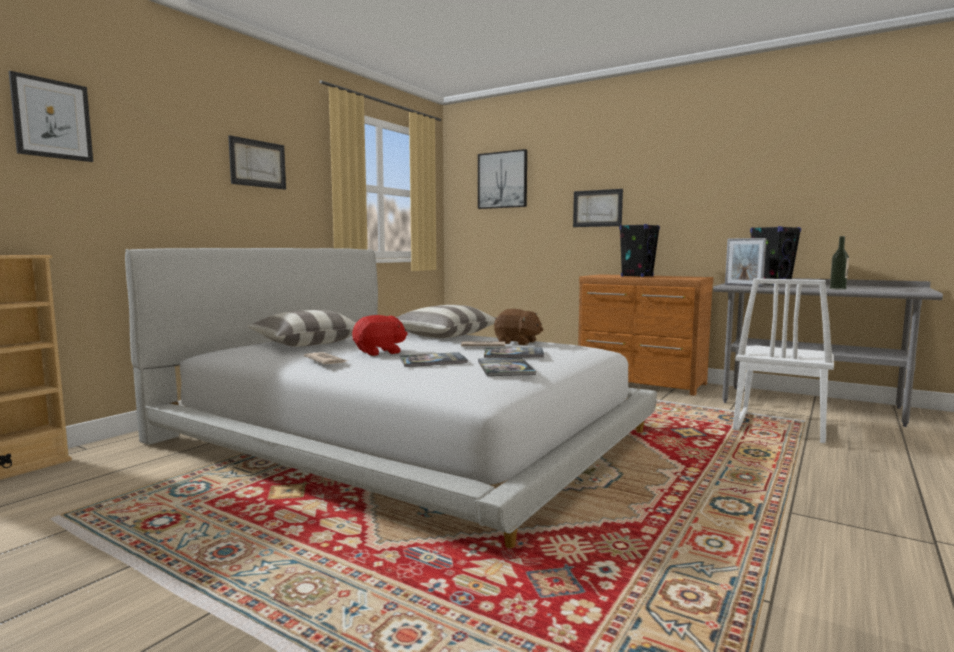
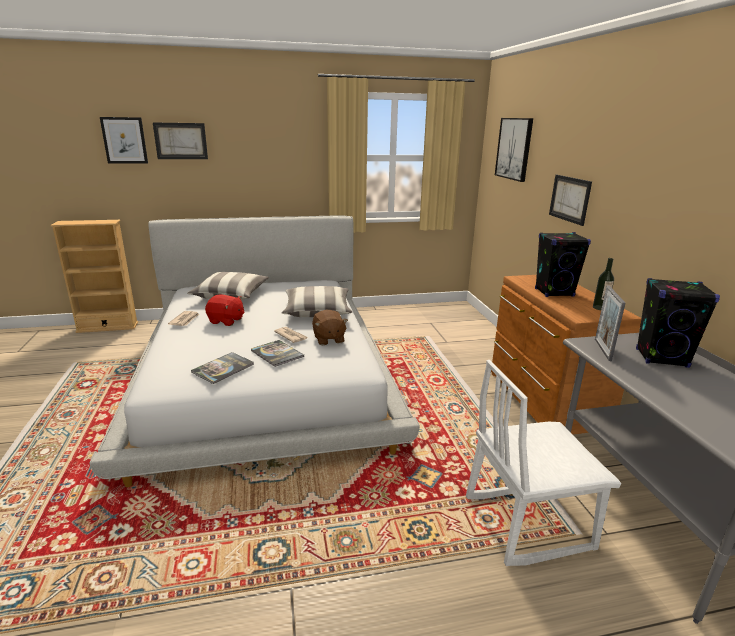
camera: 45 degrees right, 15 degrees up
picture [228,135,286,190] -> picture moved to [153,122,208,159]
book [400,352,468,367] -> none
bottle [830,236,849,290] -> bottle moved to [593,258,614,310]

